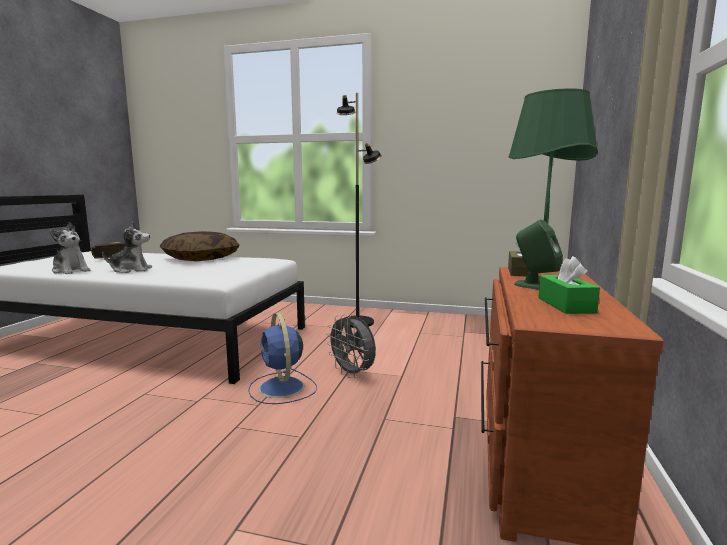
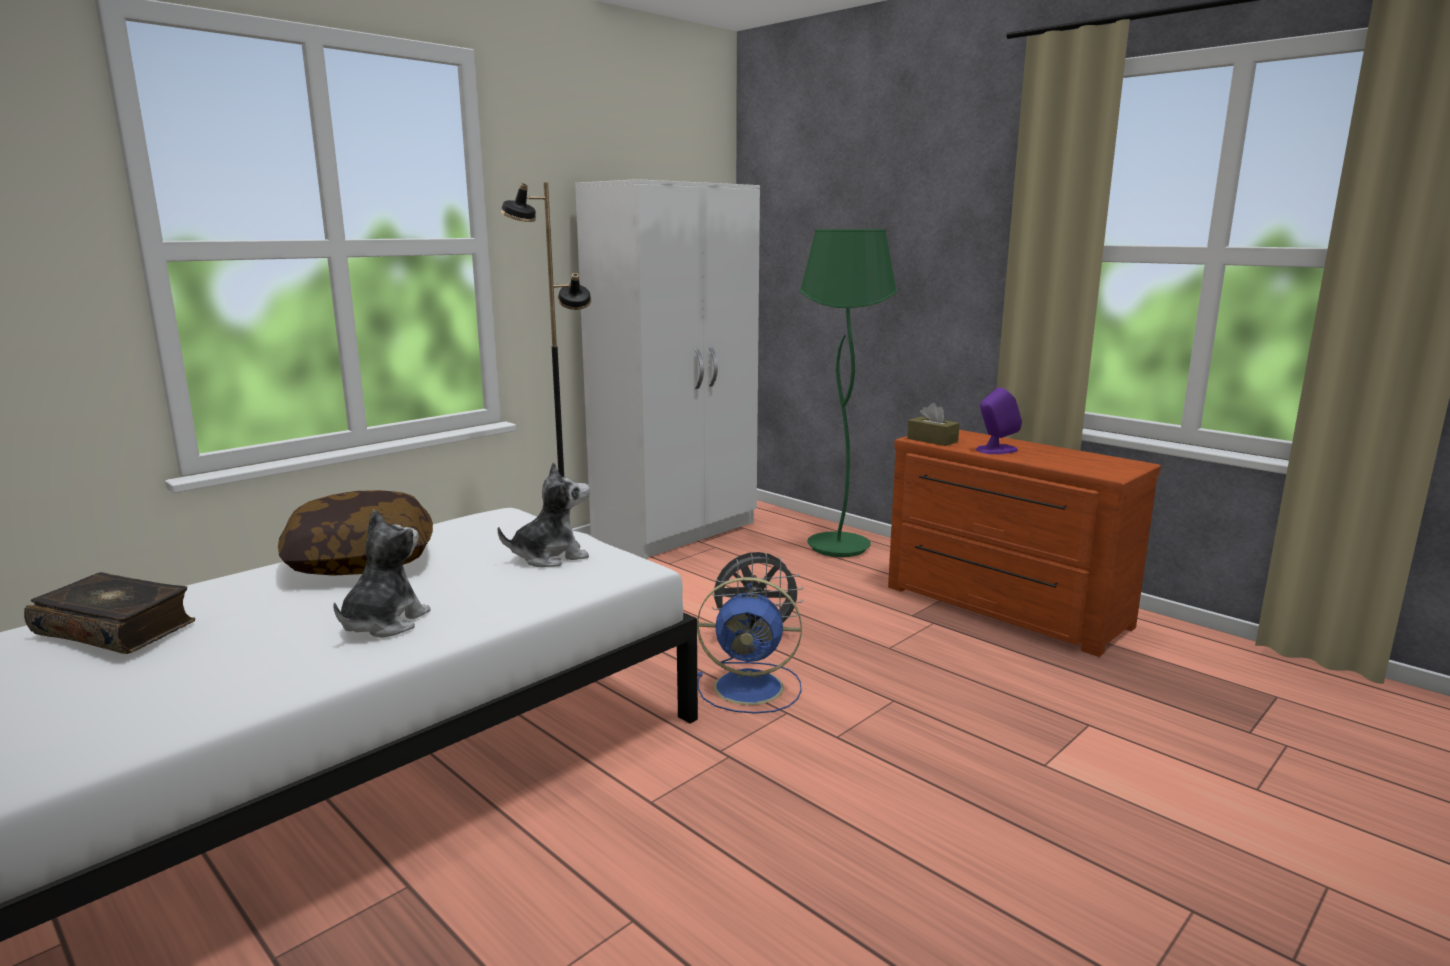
camera: 60 degrees left, 5 degrees up
plush toy [49,222,91,274] -> plush toy moved to [498,462,590,567]
green speaker [514,220,563,290] -> purple speaker [976,387,1022,454]
green tissue box [538,256,600,314] -> none
none -> white wardrobe [575,179,760,559]

